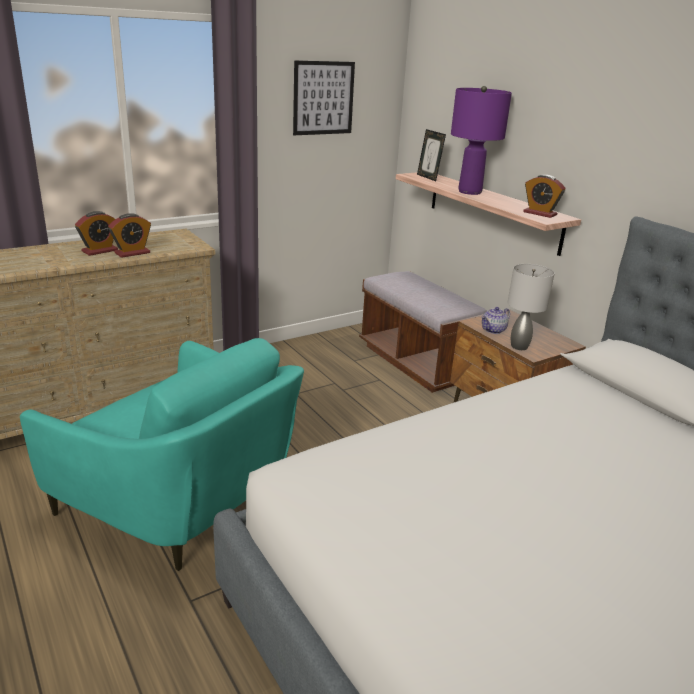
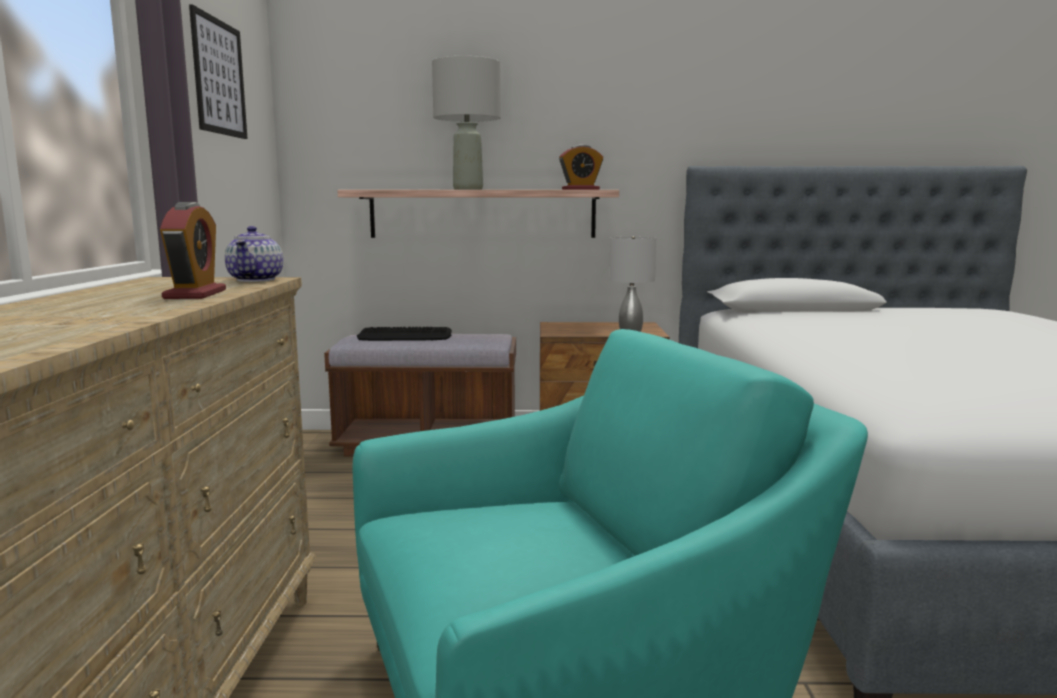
camera: 55 degrees left, 15 degrees down
alarm clock [75,211,118,256] -> none
picture frame [417,129,446,181] -> none
purple table lamp [451,86,512,195] -> grey table lamp [432,56,500,190]
teapot [481,307,510,334] -> teapot moved to [225,226,283,282]
none -> keyboard [357,327,452,341]

